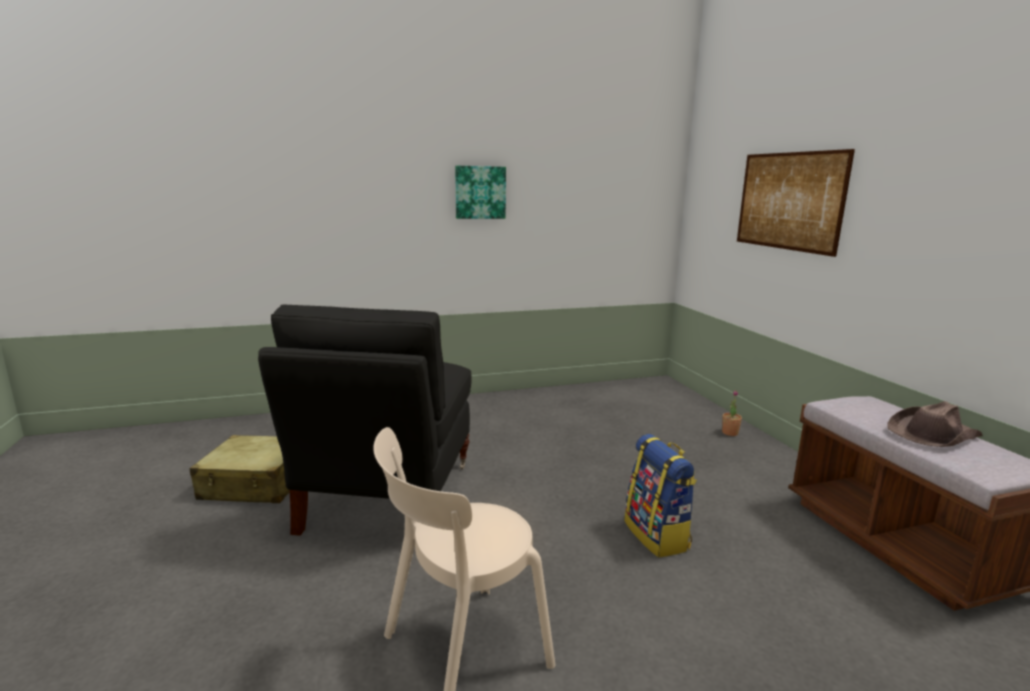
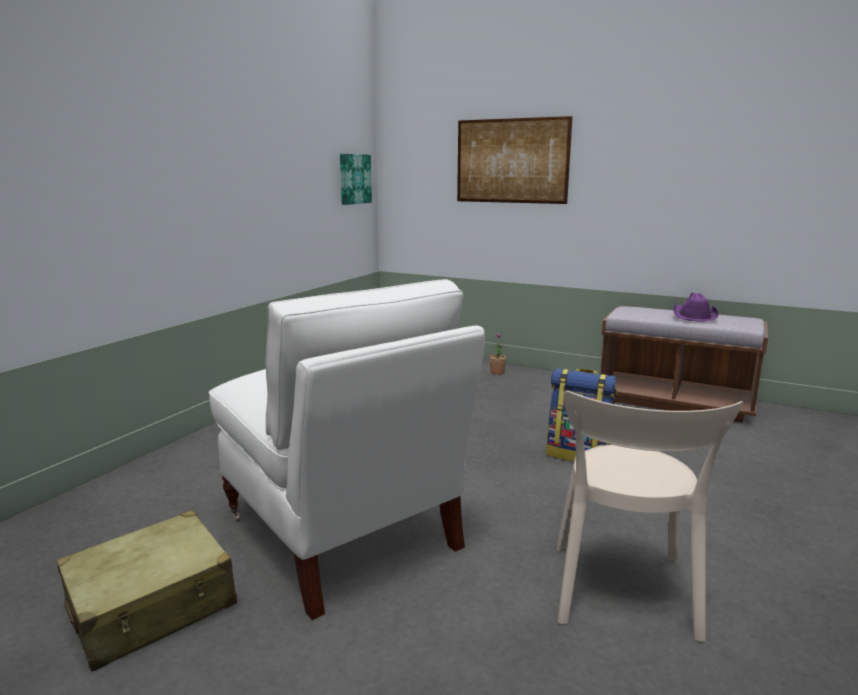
camera: 45 degrees left, 0 degrees up
black armchair [258,305,472,536] -> white armchair [209,279,485,620]
picture [455,166,506,219] -> picture moved to [340,154,372,205]
brown hat [887,401,983,447] -> purple hat [673,292,719,322]

